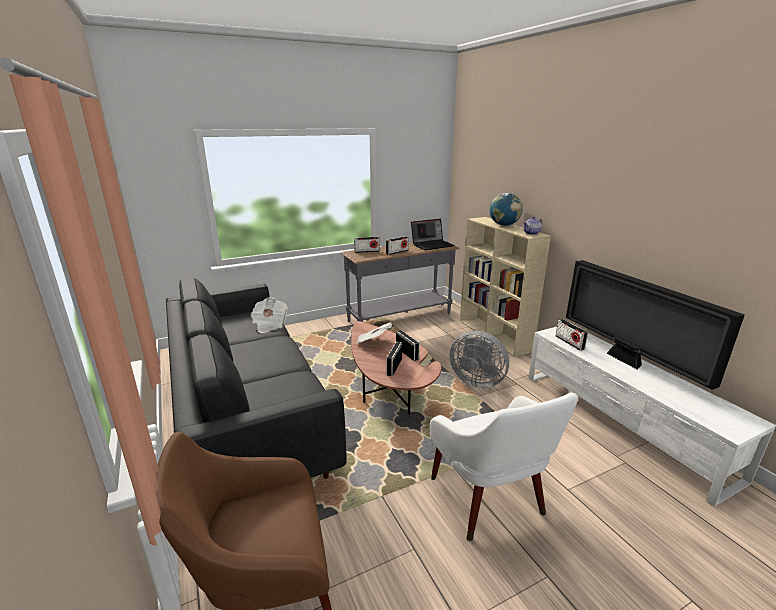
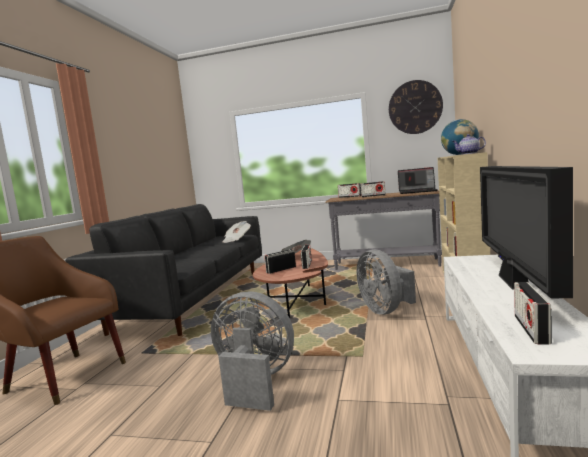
camera: 40 degrees right, 15 degrees down
white armchair [430,393,578,541] -> grey fan [211,291,294,411]
radio [556,319,588,350] -> radio moved to [514,282,552,345]
none -> wall clock [389,80,443,134]

